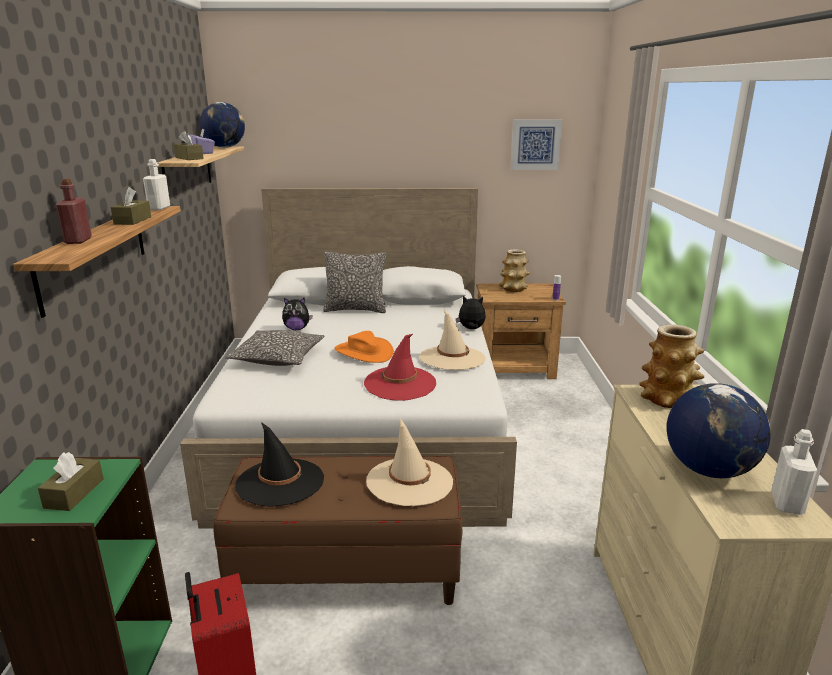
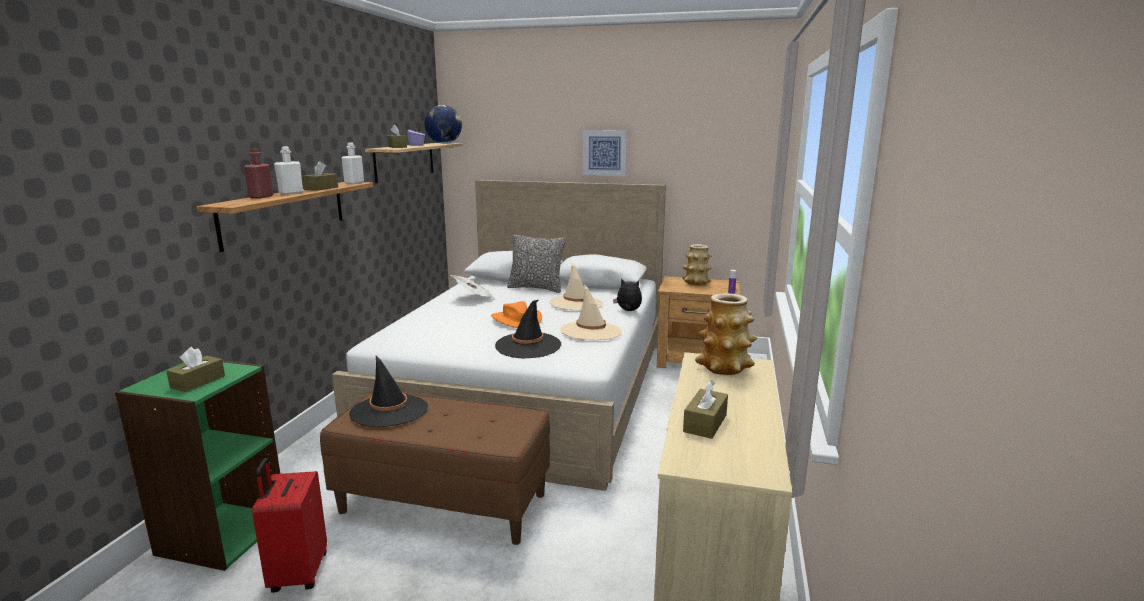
camera: 15 degrees right, 5 degrees down
pillow [225,330,324,366] -> none
plush toy [282,298,313,330] -> newspaper [450,275,496,299]
red hat [364,334,436,401] -> black hat [495,300,561,358]
beige hat [366,418,453,506] -> beige hat moved to [549,263,603,310]
picture [510,119,562,170] -> picture moved to [583,130,627,176]
globe [667,383,771,478] -> brown tissue box [683,380,728,439]
white bottle [771,429,817,515] -> white bottle moved to [274,146,303,194]

